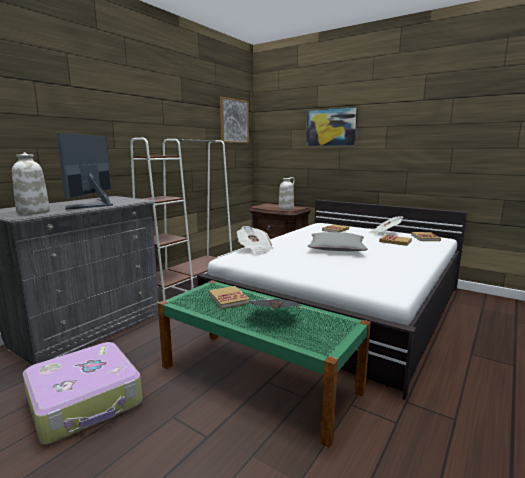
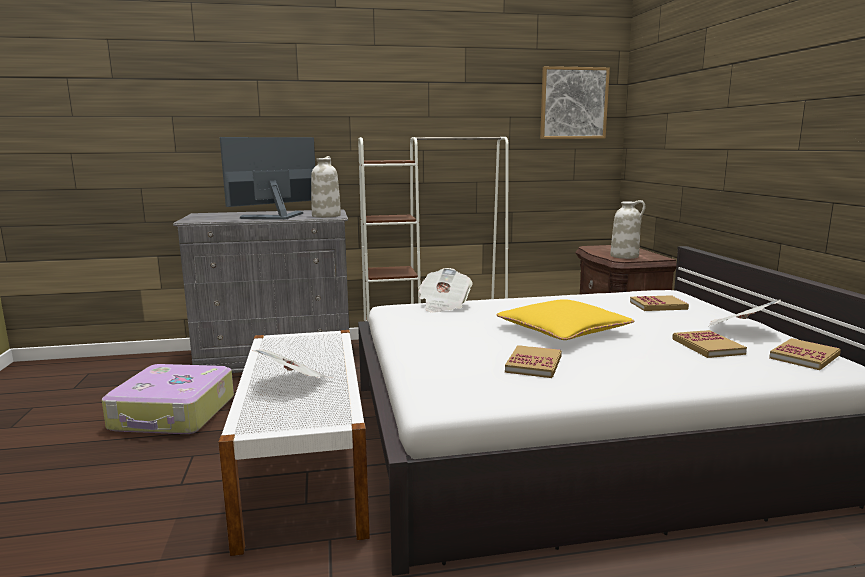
camera: 45 degrees right, 0 degrees up
white vase [12,152,50,215] -> white vase moved to [311,156,341,218]
green bench [158,280,371,448] -> white bench [218,330,370,556]
book [209,286,250,309] -> book moved to [505,345,562,378]
picture [306,107,358,146] -> none
grey pillow [308,232,368,251] -> yellow pillow [496,299,634,340]

